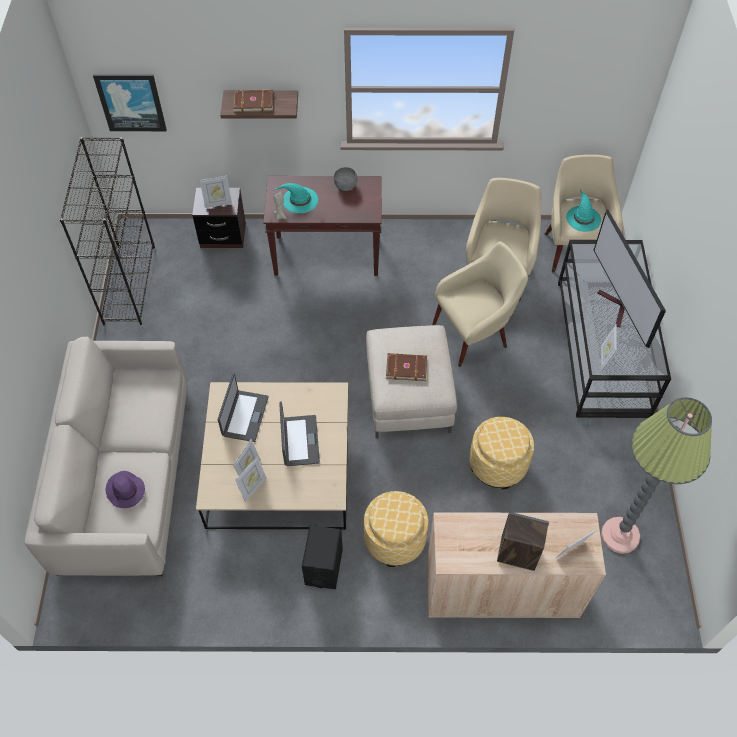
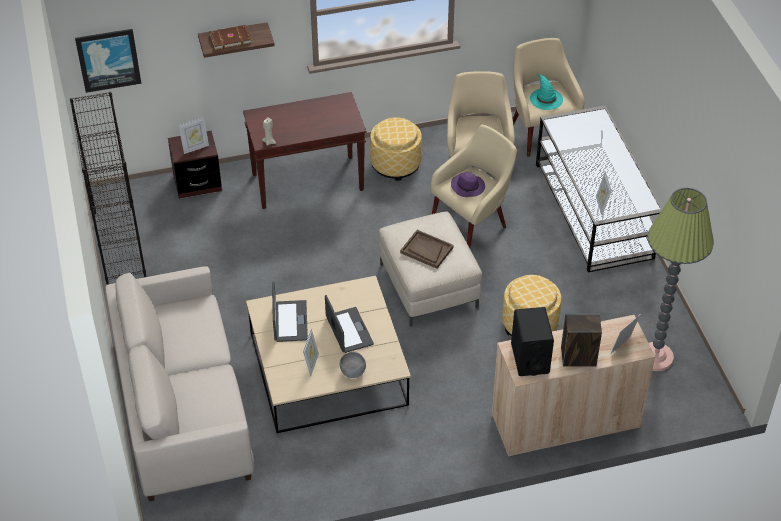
camera: 15 degrees left, 10 degrees down
purple hat [106,471,145,508] -> purple hat moved to [451,172,485,197]
picture frame [235,456,267,502] -> none
turquoise hat [273,183,318,213] -> none
black speaker [302,524,343,589] -> black speaker moved to [511,307,554,376]
grey bowl [334,167,358,191] -> grey bowl moved to [340,352,366,378]
ottoman [364,491,428,567] -> ottoman moved to [370,117,422,181]
brown book [386,353,427,381] -> brown tray [400,230,454,269]
television [593,210,666,348] -> none

